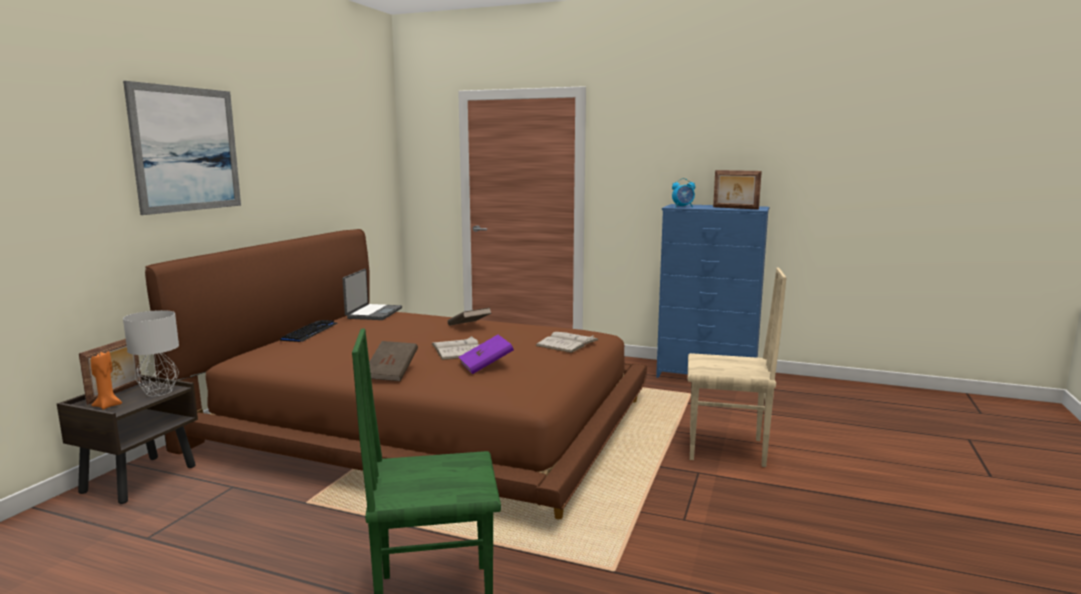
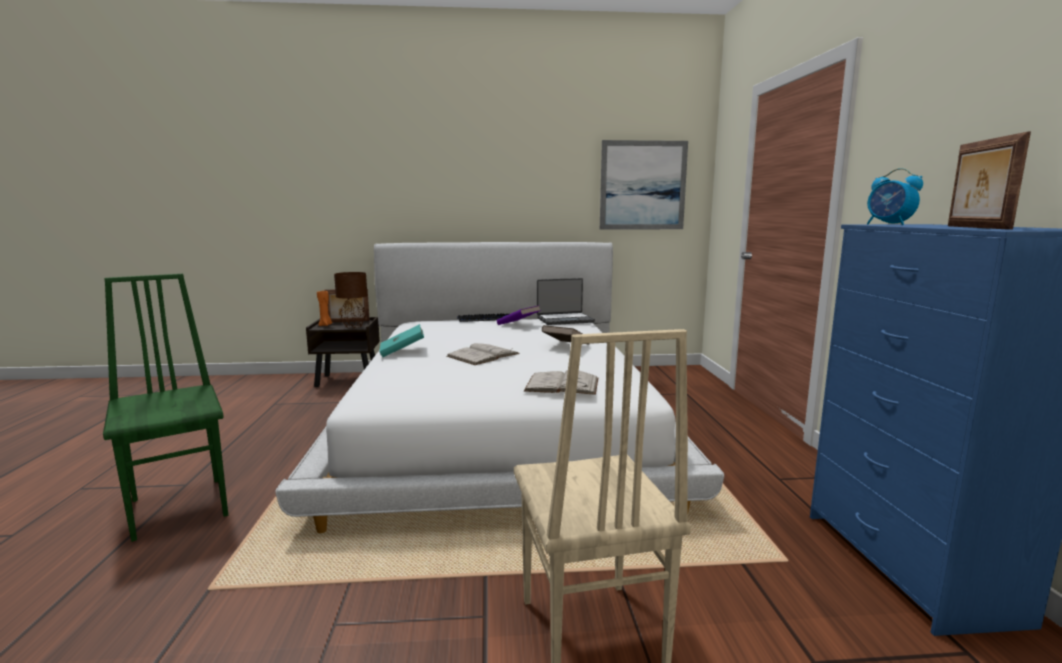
camera: 65 degrees right, 0 degrees up
picture [123,81,241,215] -> picture moved to [600,140,688,230]
grey table lamp [123,310,179,396] -> brown table lamp [334,272,367,328]
brown bed [145,229,647,519] -> white bed [275,242,724,533]
brown book [369,341,418,381] -> turquoise book [379,324,424,357]
purple book [459,335,514,374] -> purple book moved to [497,305,541,325]

